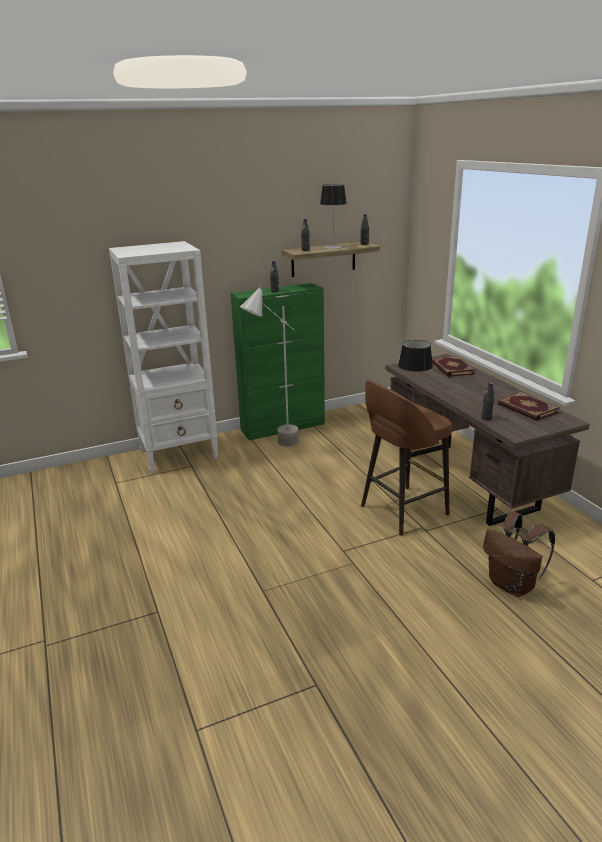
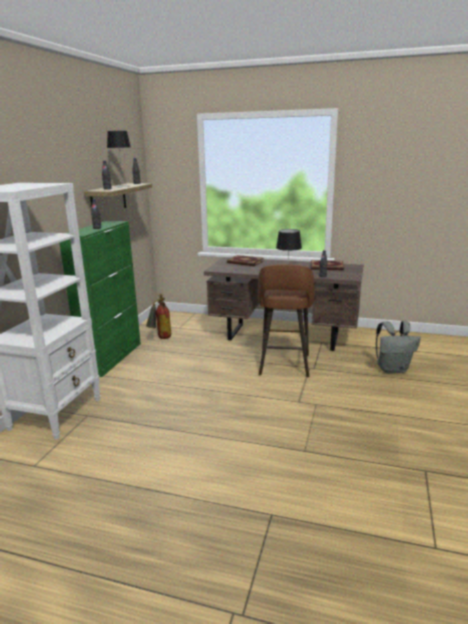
camera: 50 degrees left, 5 degrees down
grey floor lamp [240,286,299,447] -> none
brown backpack [483,512,555,597] -> grey backpack [376,321,421,374]
none -> fire extinguisher [146,294,171,339]

